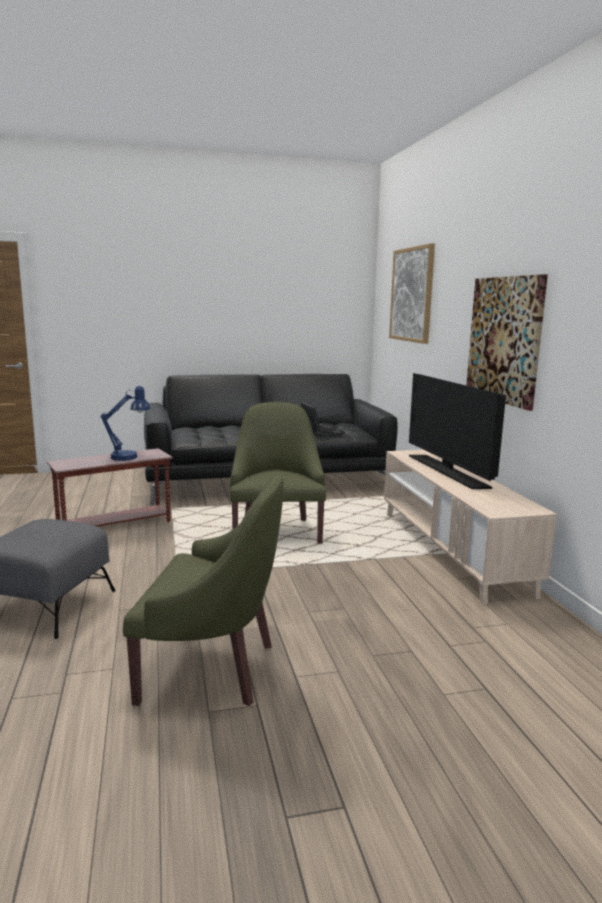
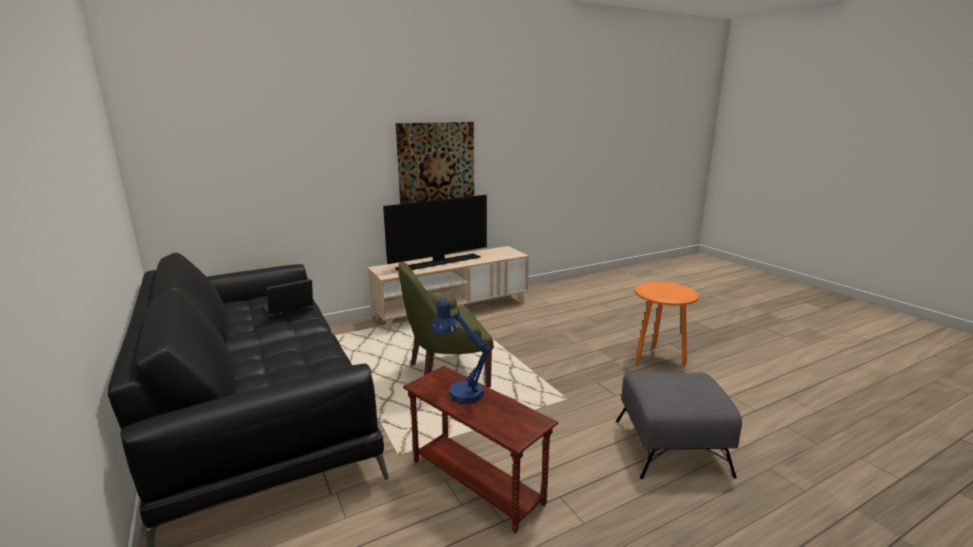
camera: 105 degrees left, 5 degrees up
green armchair [123,475,284,706] -> orange side table [635,282,698,368]
picture [389,243,435,344] -> none

